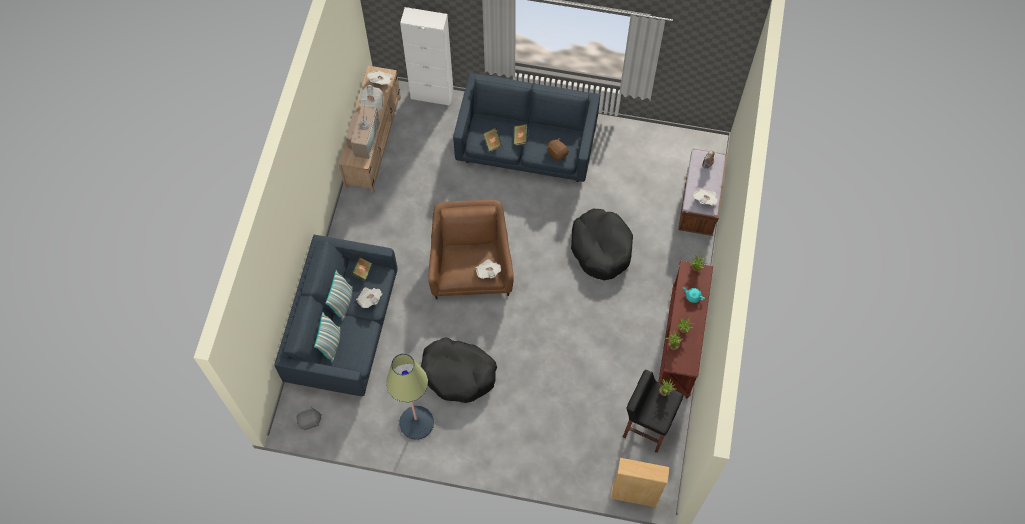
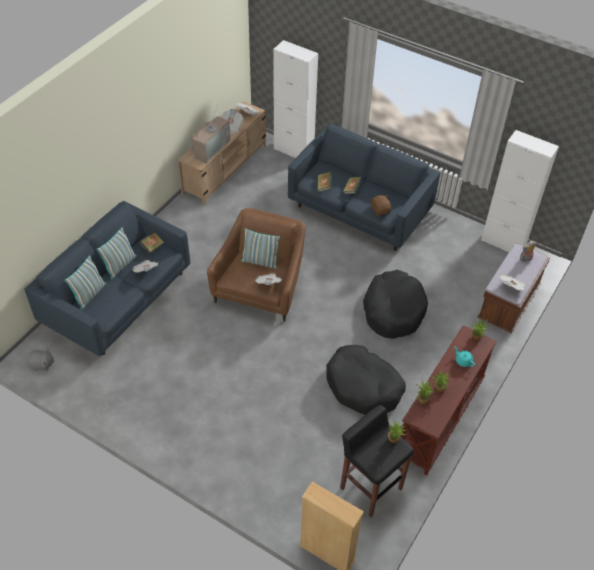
camera: 20 degrees right, 15 degrees down
floor lamp [386,354,434,440] -> none
black dog bed [421,337,497,403] -> black dog bed moved to [326,345,406,415]
none -> pillow [241,228,280,269]
none -> white cabinet [481,130,559,252]

